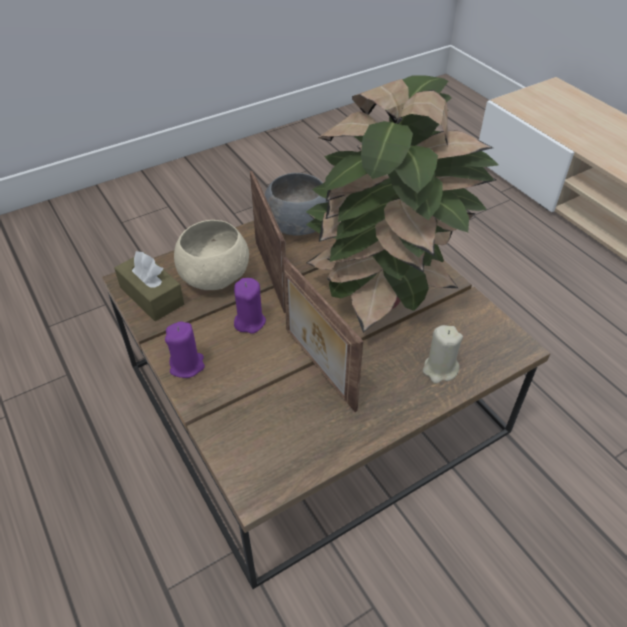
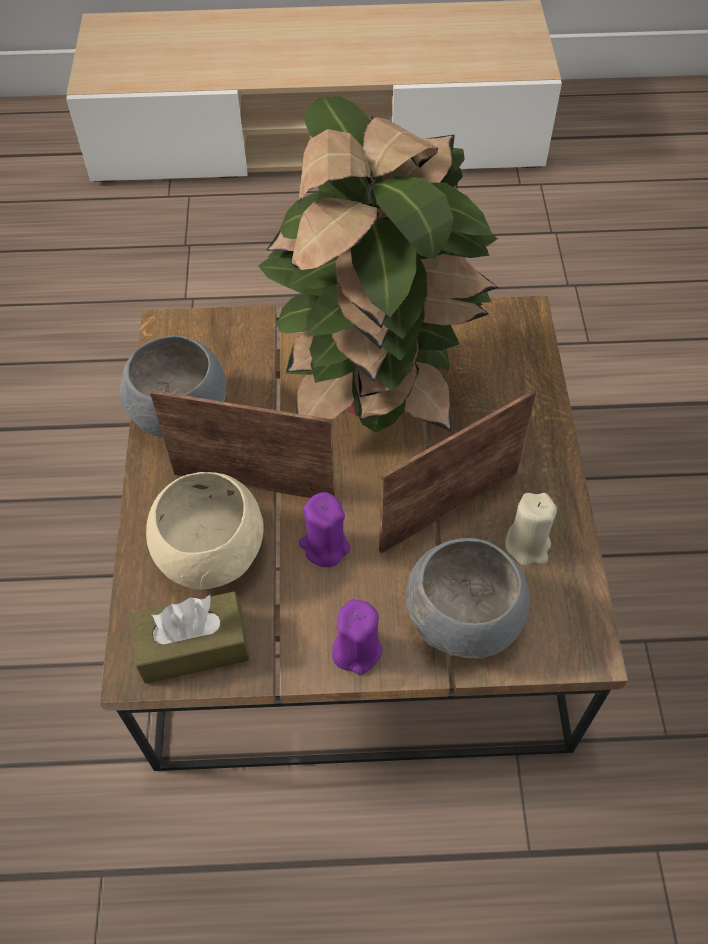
camera: 60 degrees left, 10 degrees up
picture frame [283,257,363,412] -> picture frame turned 150 degrees clockwise [379,389,537,553]
beige candle [423,325,463,384] -> beige candle moved to [505,493,557,566]
none -> grey bowl [406,538,530,659]

